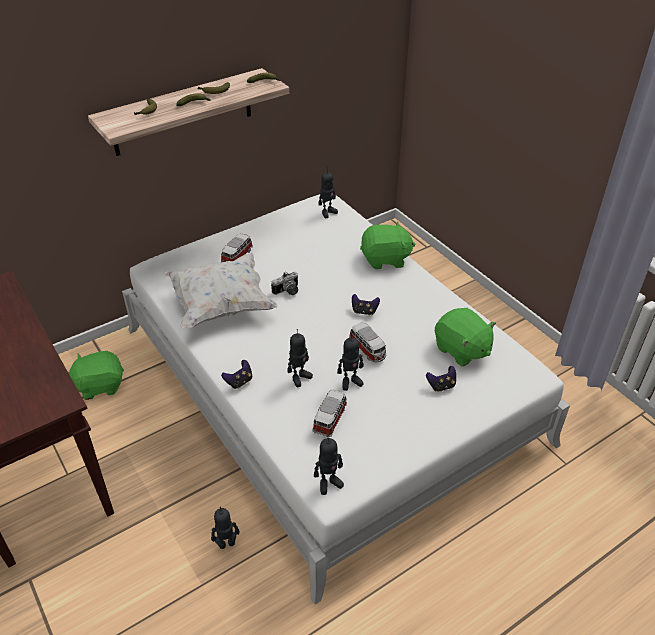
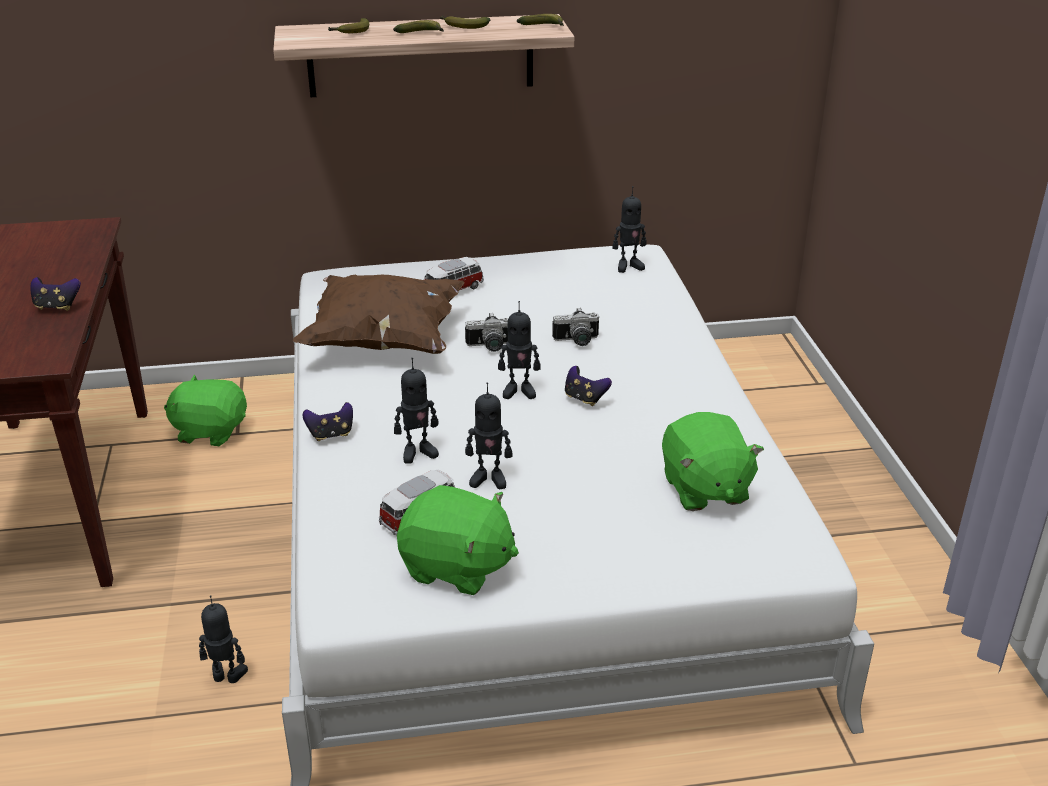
camera: 25 degrees right, 10 degrees down
white pillow [165,253,278,328] -> brown pillow [293,275,464,354]
toy robot [314,435,344,495] -> toy robot moved to [498,301,541,399]
toy car [349,322,386,362] -> none
green plush toy [360,222,416,269] -> green plush toy moved to [397,485,519,595]
game controller [426,366,456,392] -> game controller moved to [30,277,81,311]
none -> camera [552,307,599,346]

